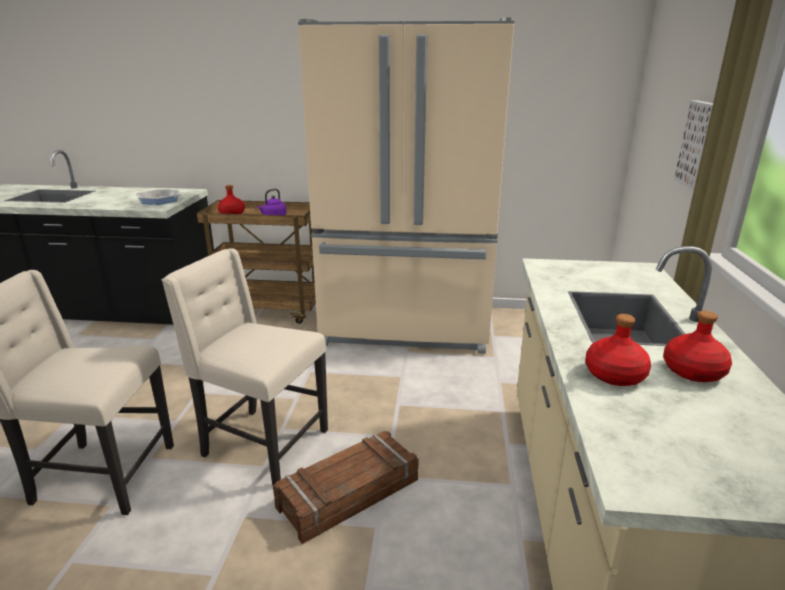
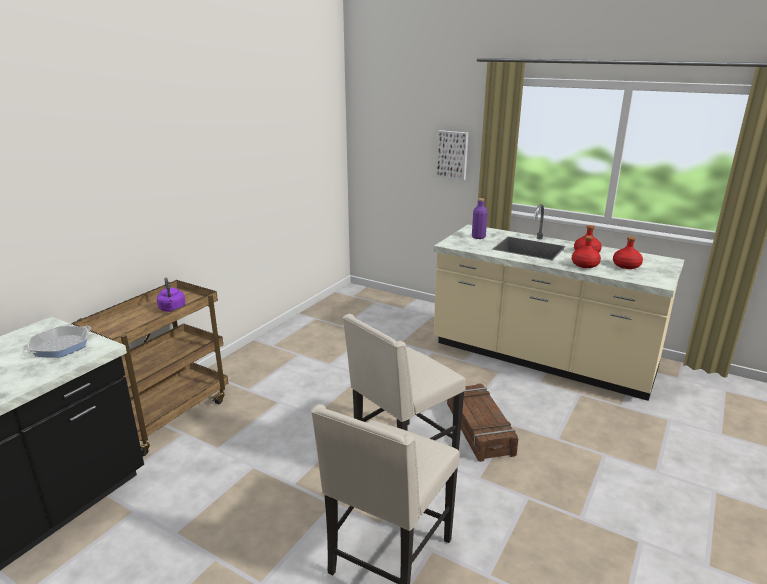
camera: 65 degrees left, 0 degrees up
red bottle [218,185,245,214] -> red bottle moved to [613,236,643,269]
beige fridge [298,18,515,354] -> none
none -> purple bottle [472,198,488,239]

